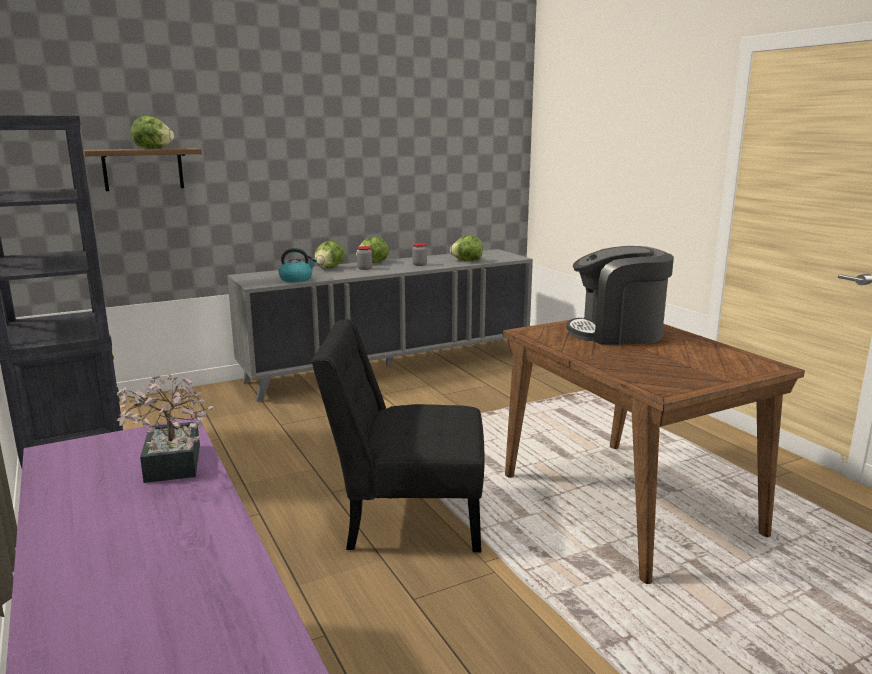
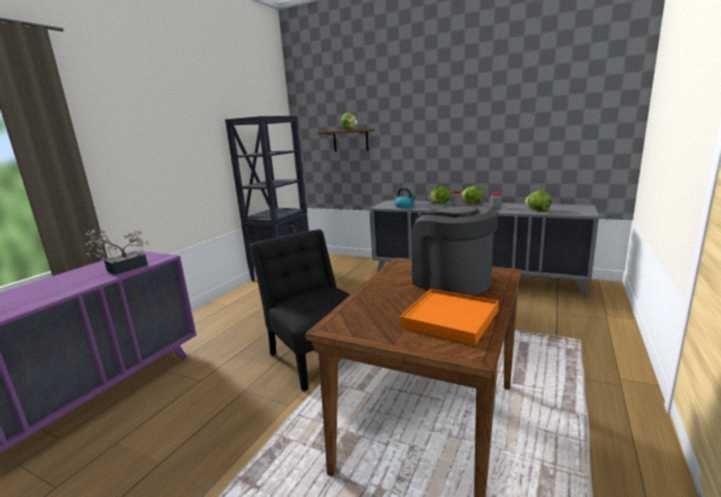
camera: 55 degrees right, 0 degrees up
none -> orange tray [399,289,499,345]

